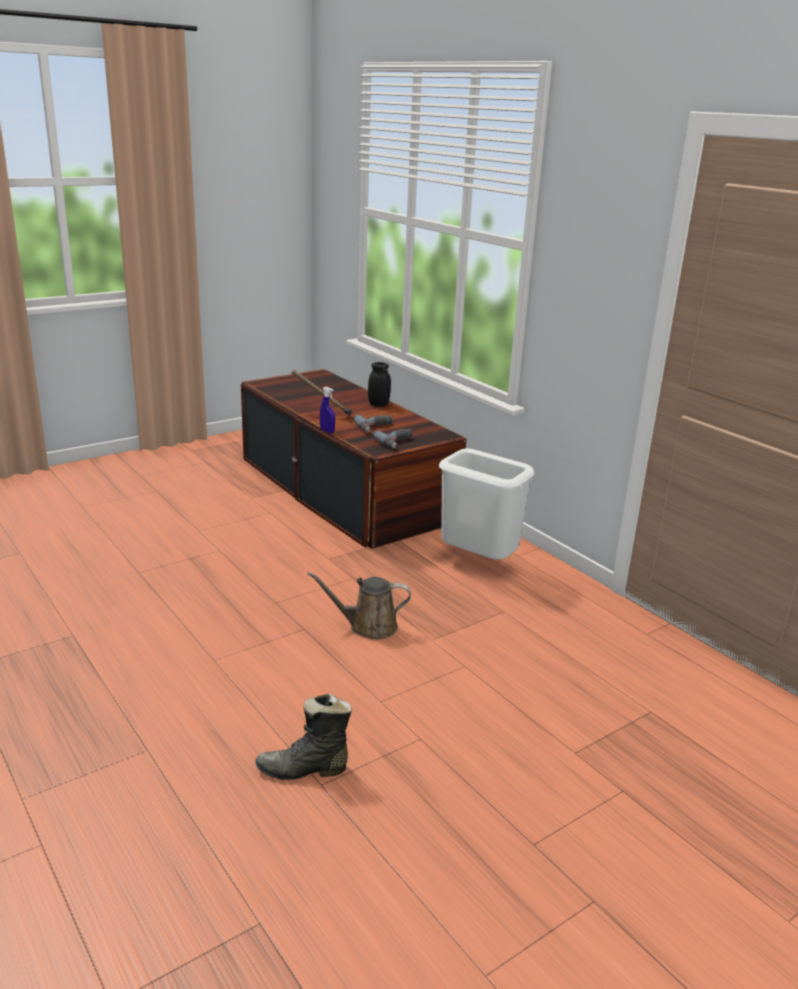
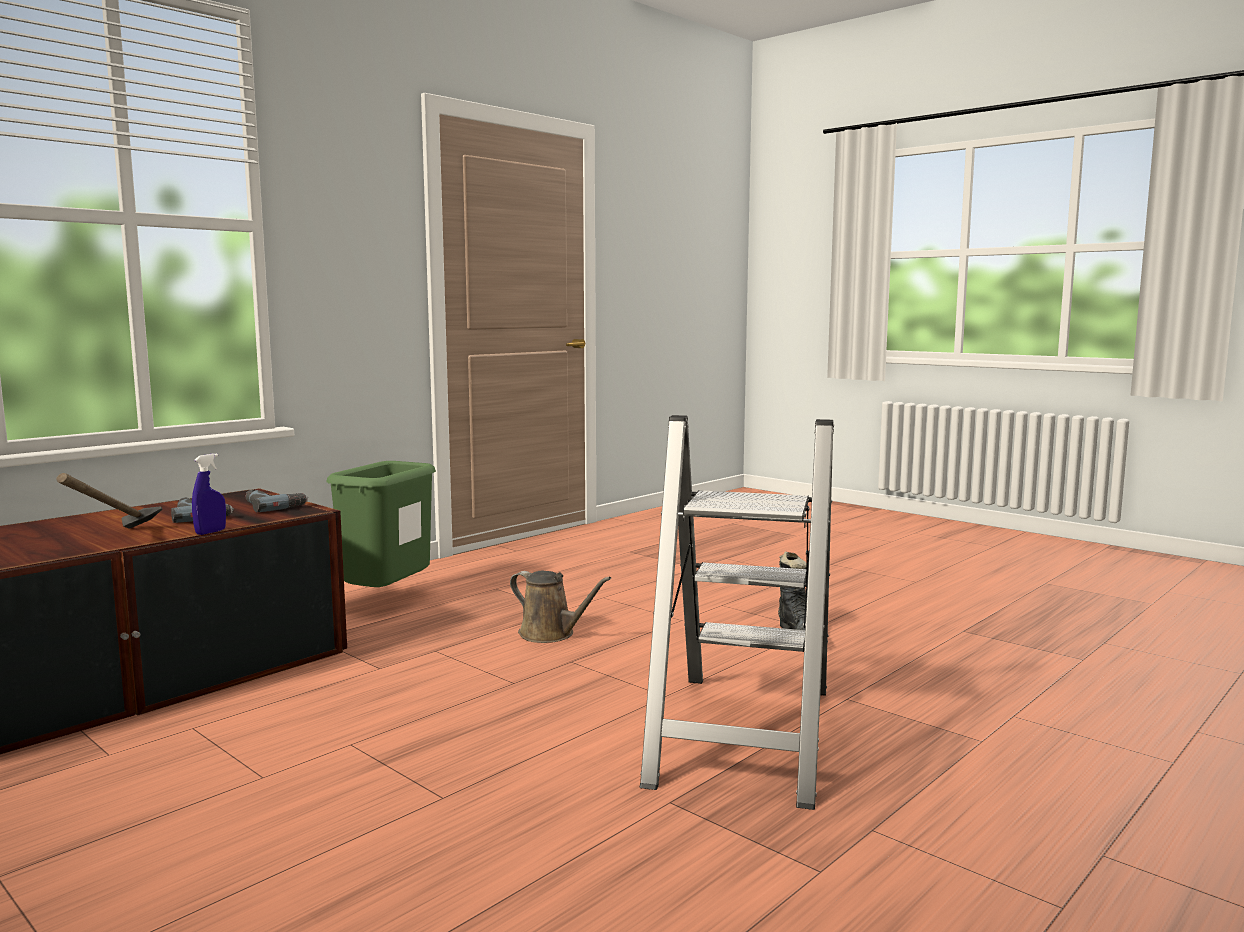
camera: 100 degrees left, 15 degrees down
brown watering can [307,572,411,640] -> brown watering can turned 45 degrees counterclockwise [510,570,611,643]
black jar [368,362,391,407] -> none
white trash can [439,448,534,560] -> green trash can [326,461,436,587]
none -> grey step ladder [640,415,834,810]

